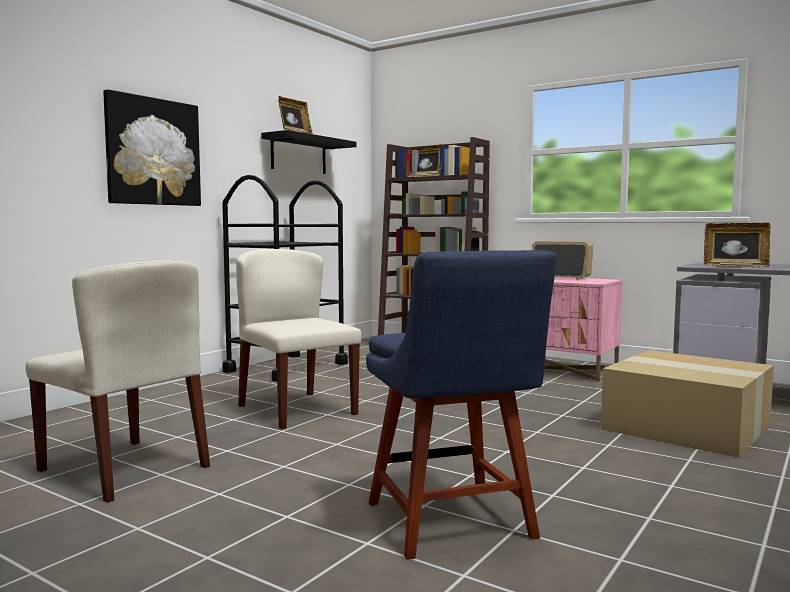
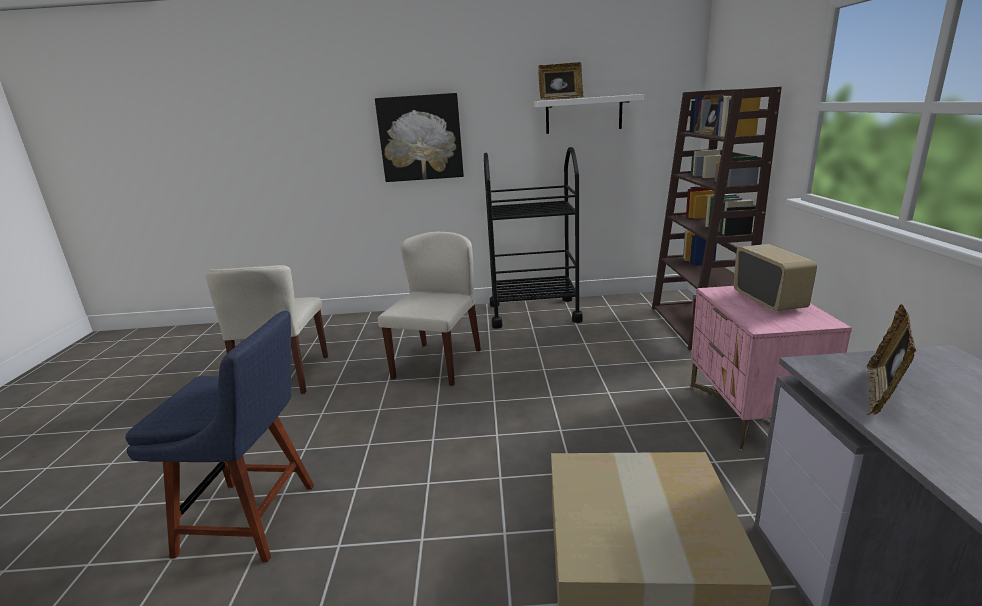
camera: 55 degrees right, 15 degrees up
black shelf [261,130,357,174] -> white shelf [534,94,644,134]
blue chair [366,250,557,560] -> blue chair turned 120 degrees counterclockwise [125,311,314,562]
picture frame [704,223,770,268] -> picture frame turned 45 degrees clockwise [867,304,916,415]

